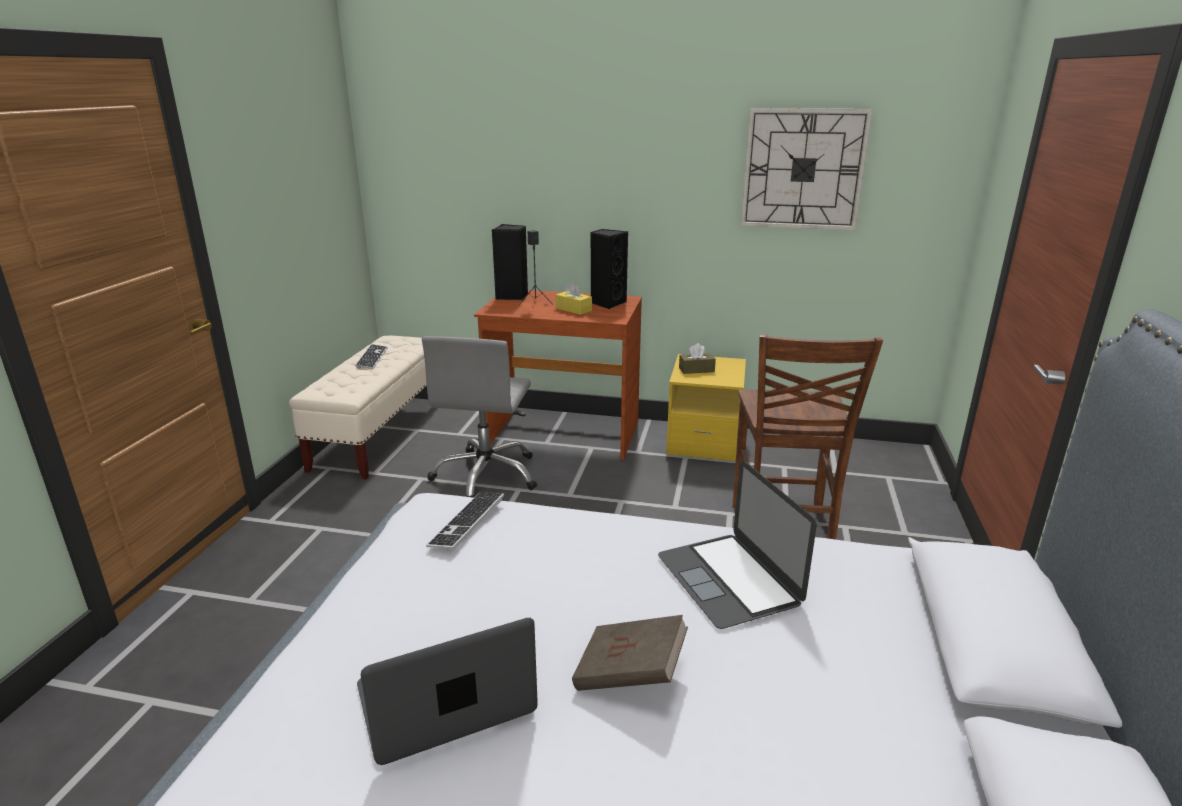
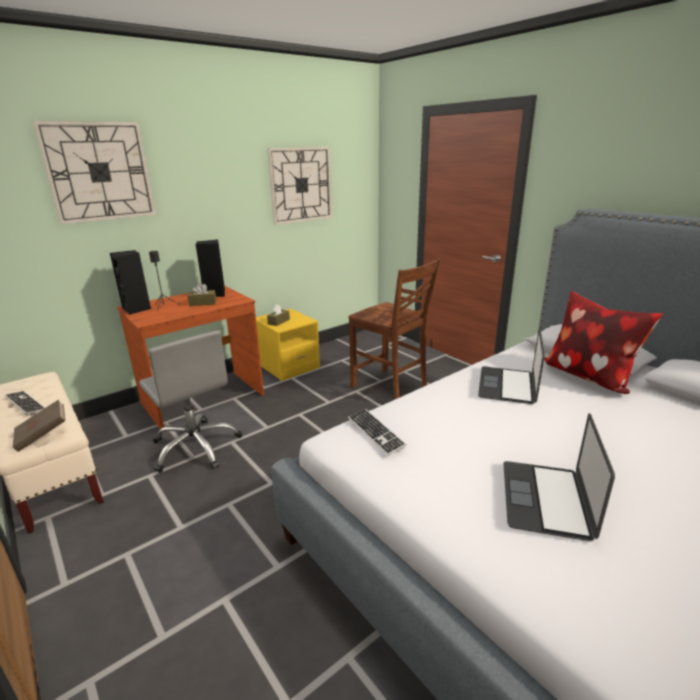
camera: 50 degrees left, 0 degrees up
yellow tissue box [556,282,592,315] -> brown tissue box [187,283,216,306]
brown book [572,615,688,691] -> brown book moved to [13,400,65,452]
laptop [658,460,817,629] -> laptop turned 90 degrees clockwise [478,328,545,404]
none -> wall clock [33,121,156,224]
none -> pillow [544,291,663,394]

